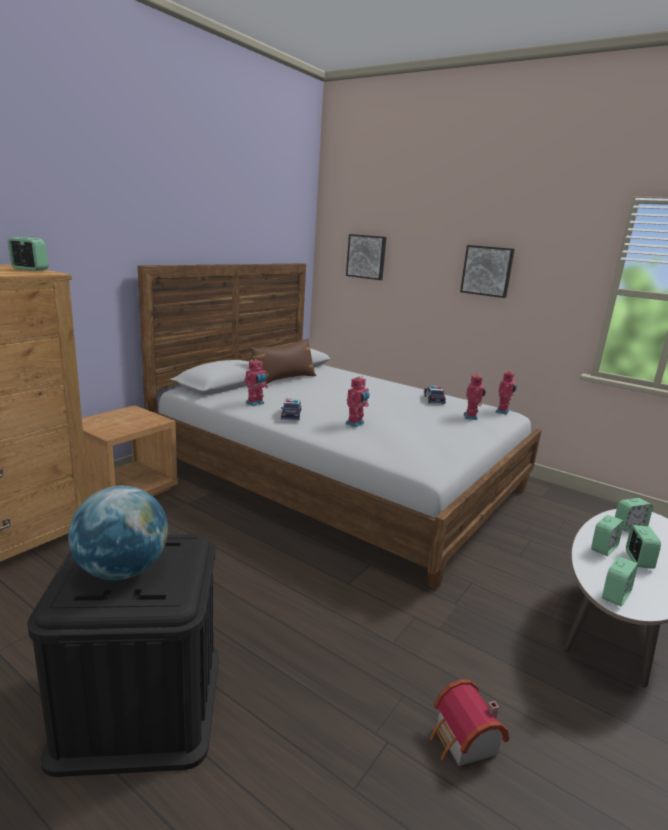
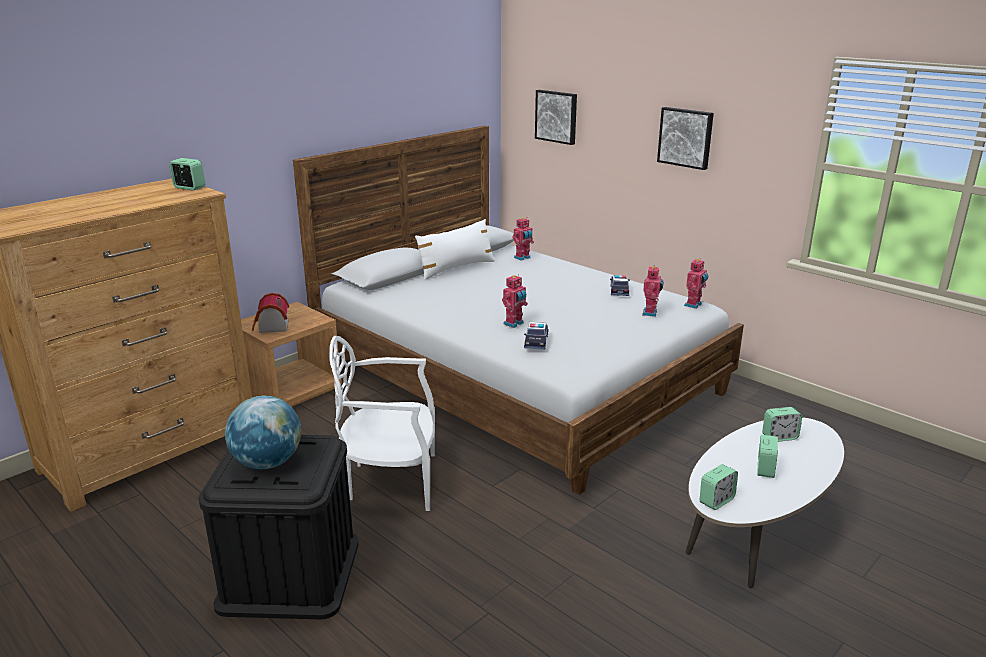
camera: 10 degrees right, 5 degrees up
toy robot [244,359,268,406] -> toy robot moved to [512,218,534,261]
brown pillow [250,338,316,384] -> white pillow [415,219,495,280]
toy car [281,398,302,421] -> toy car moved to [524,322,548,350]
toy house [430,680,509,766] -> toy house moved to [252,293,289,333]
alarm clock [591,515,624,556] -> none
none -> white chair [329,336,435,511]

